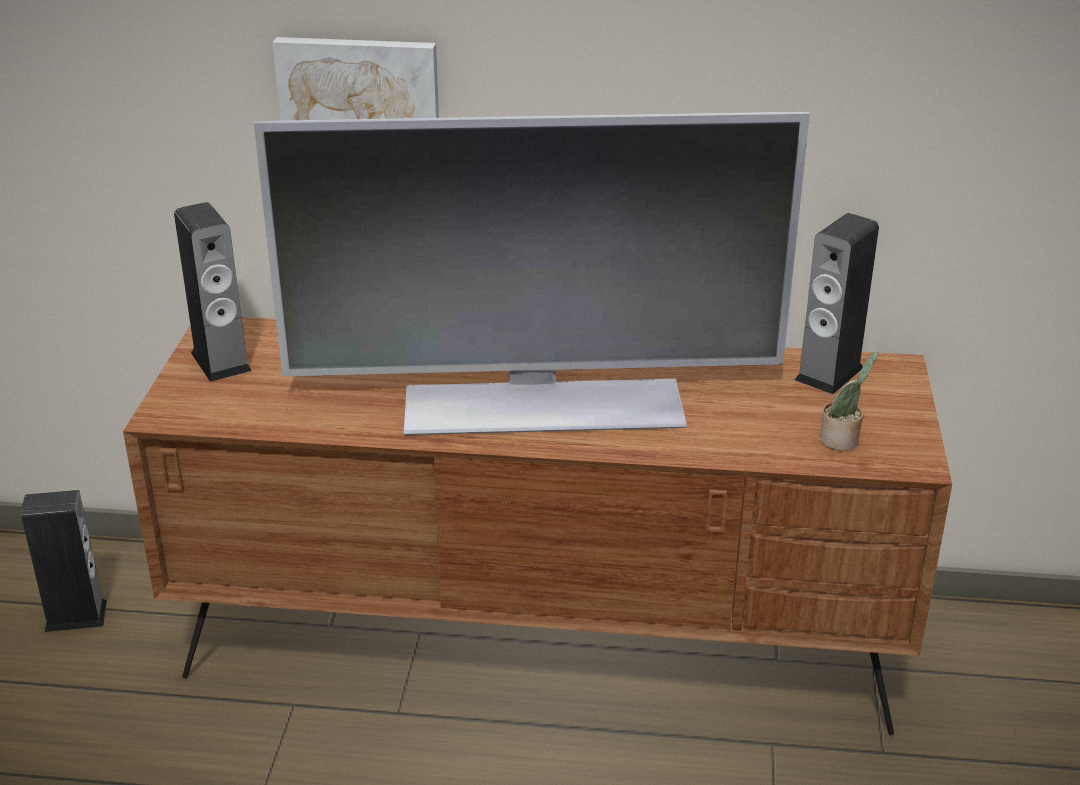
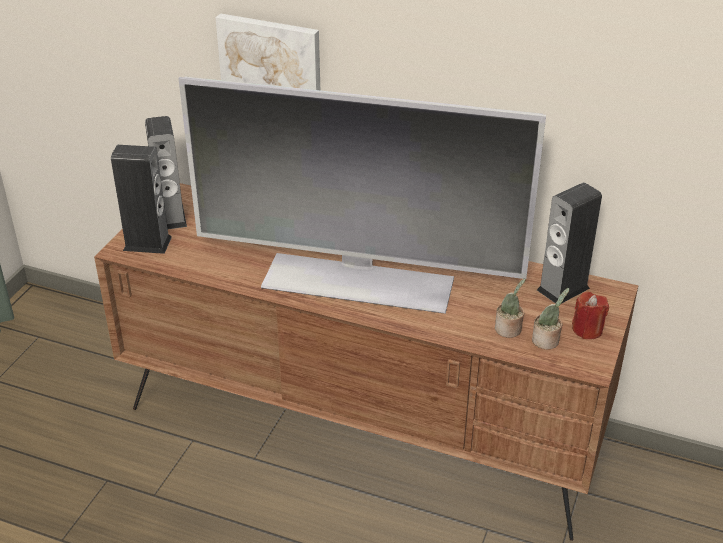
camera: 15 degrees right, 5 degrees up
speaker [21,490,107,632] -> speaker moved to [111,145,172,254]
none -> potted plant [495,278,526,338]
none -> red candle [572,292,609,339]

